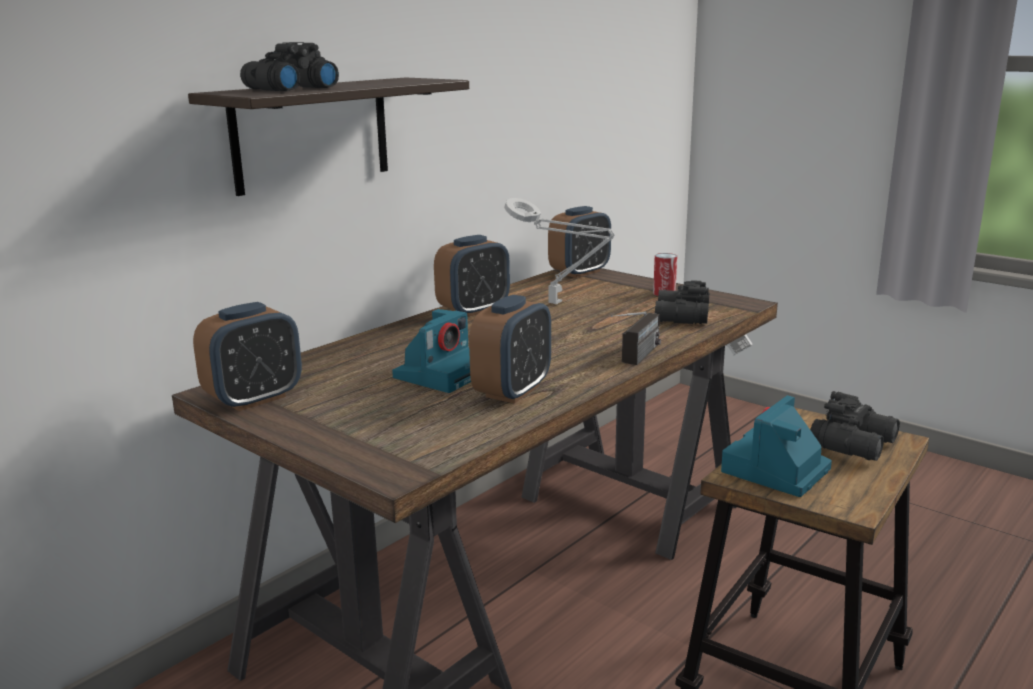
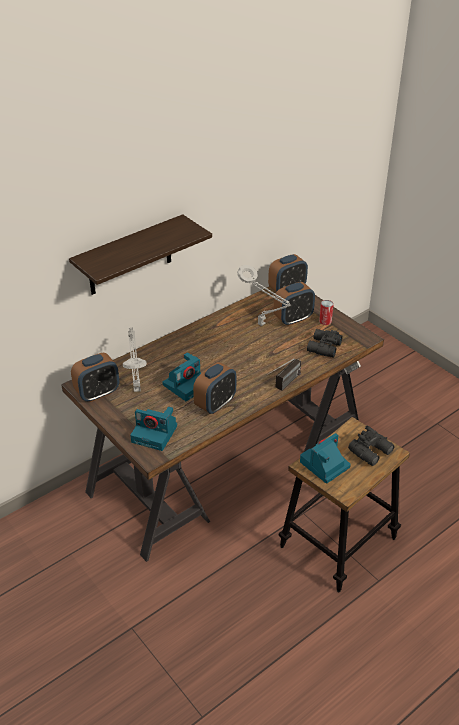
camera: 10 degrees right, 20 degrees up
black binoculars [240,42,339,91] -> none
alarm clock [434,235,510,317] -> alarm clock moved to [273,282,315,326]
none -> grey table lamp [123,327,147,392]
none -> camera [130,407,177,451]

